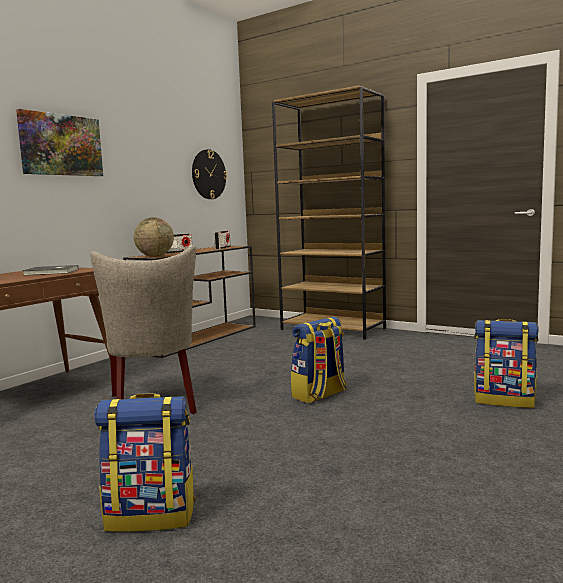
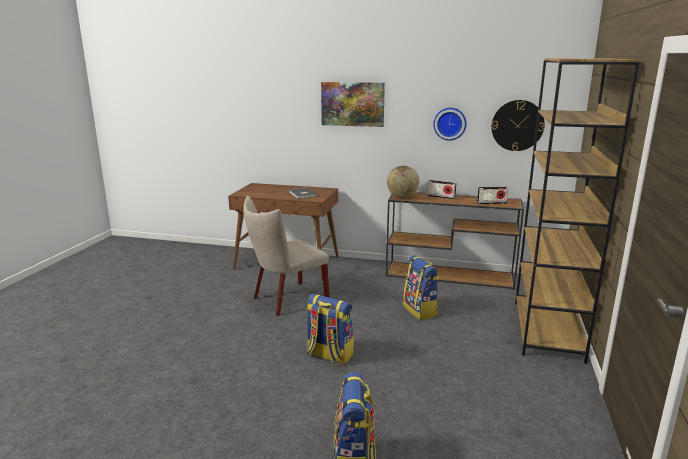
camera: 70 degrees right, 10 degrees up
backpack [94,393,196,532] -> backpack moved to [403,255,439,320]
none -> wall clock [433,108,467,140]

